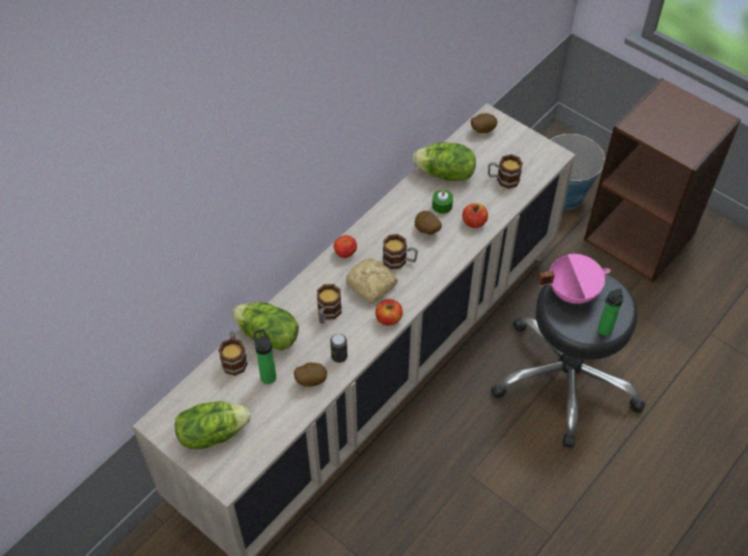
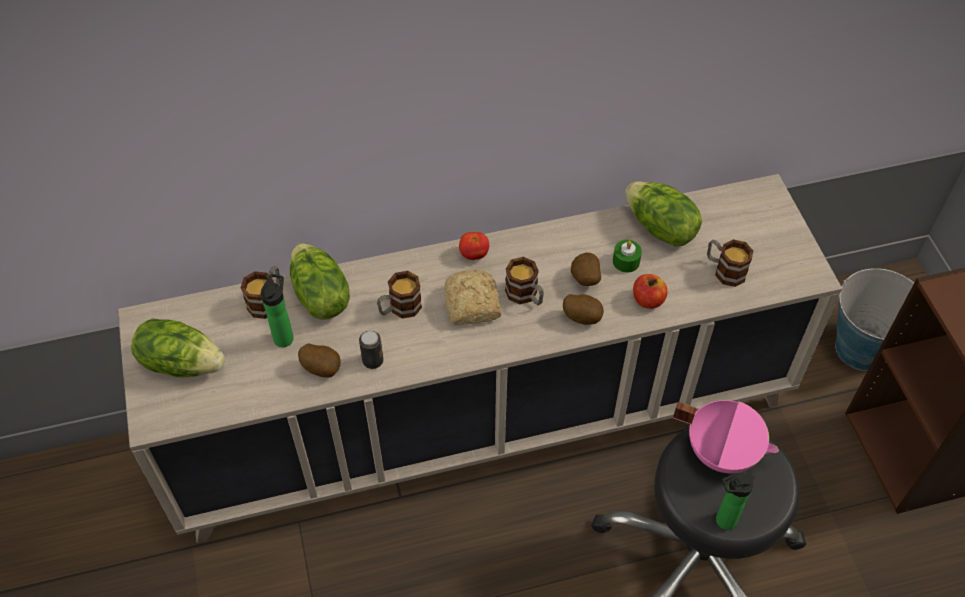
camera: 35 degrees right, 0 degrees up
apple [375,299,403,325] -> none
potato [471,113,498,133] -> potato moved to [563,294,604,325]

